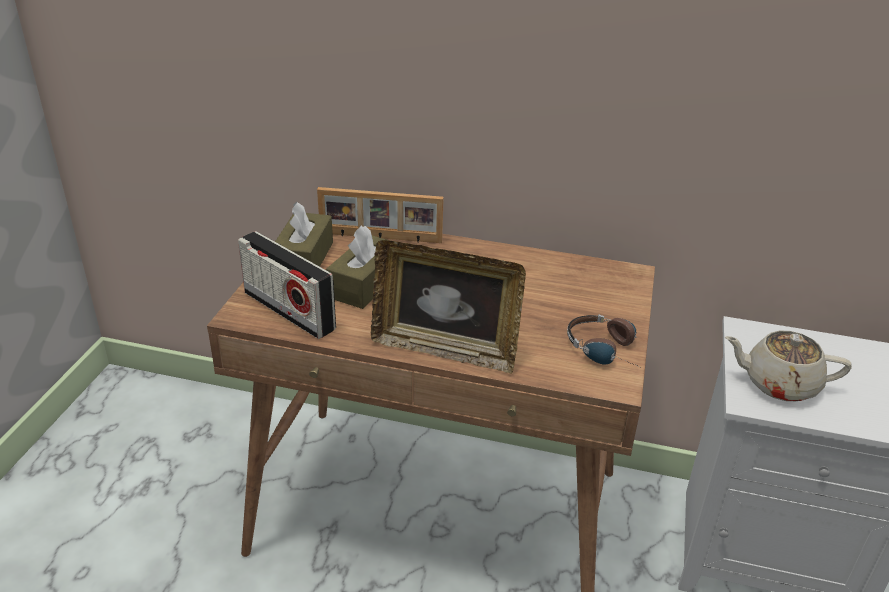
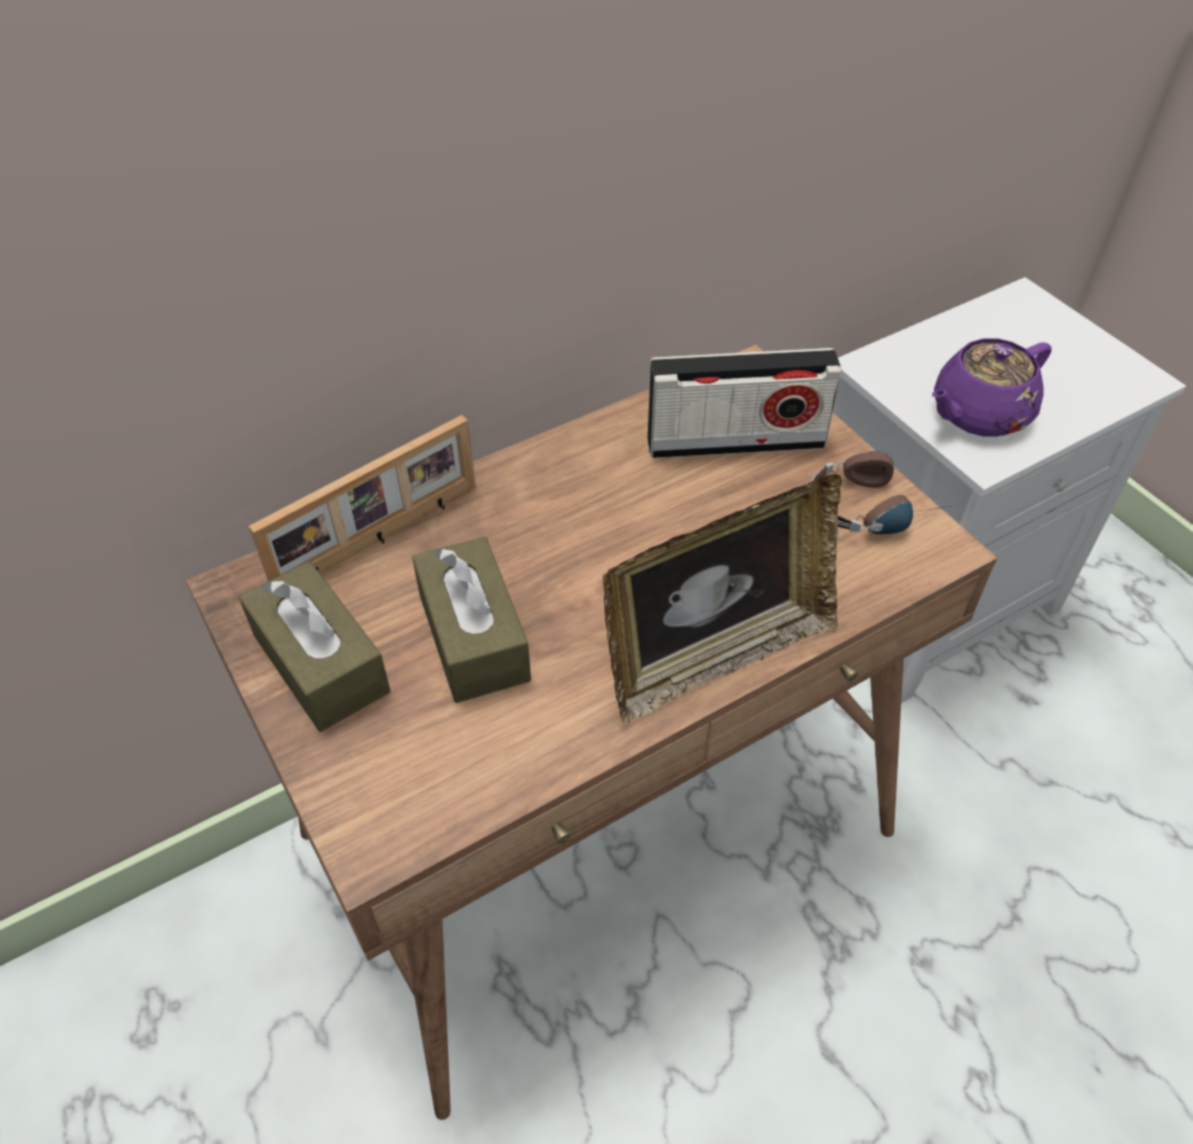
camera: 45 degrees left, 15 degrees up
radio [238,231,336,339] -> radio moved to [648,348,841,458]
beige teapot [725,330,852,401] -> purple teapot [932,338,1052,436]

